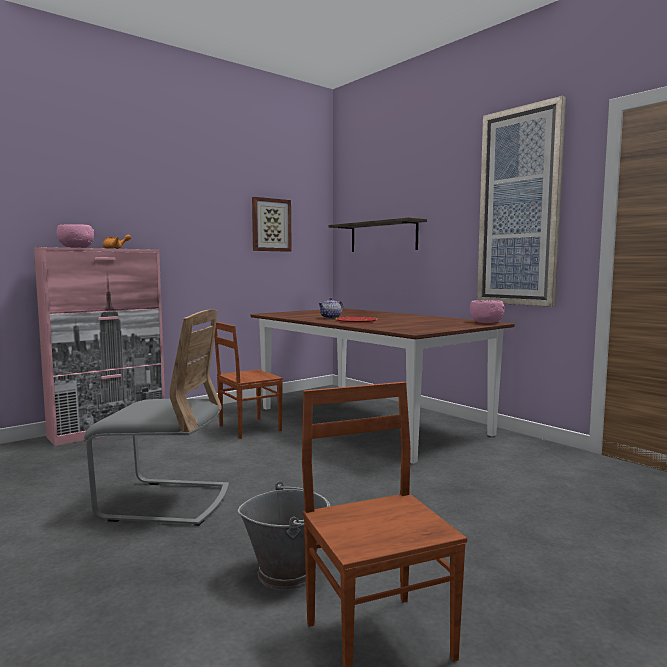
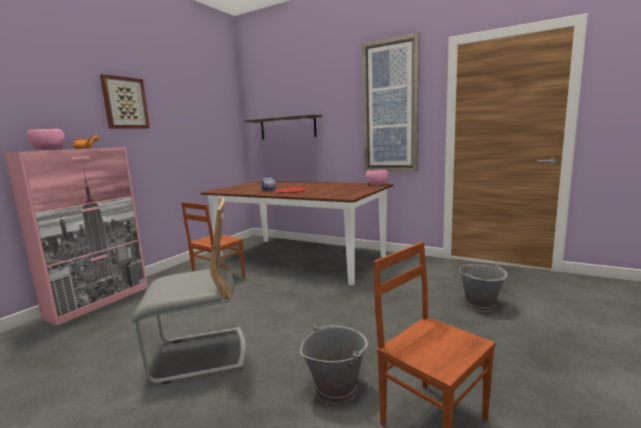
camera: 20 degrees left, 5 degrees up
picture [252,197,292,252] -> picture moved to [100,74,150,128]
none -> grey bucket [459,263,507,312]

